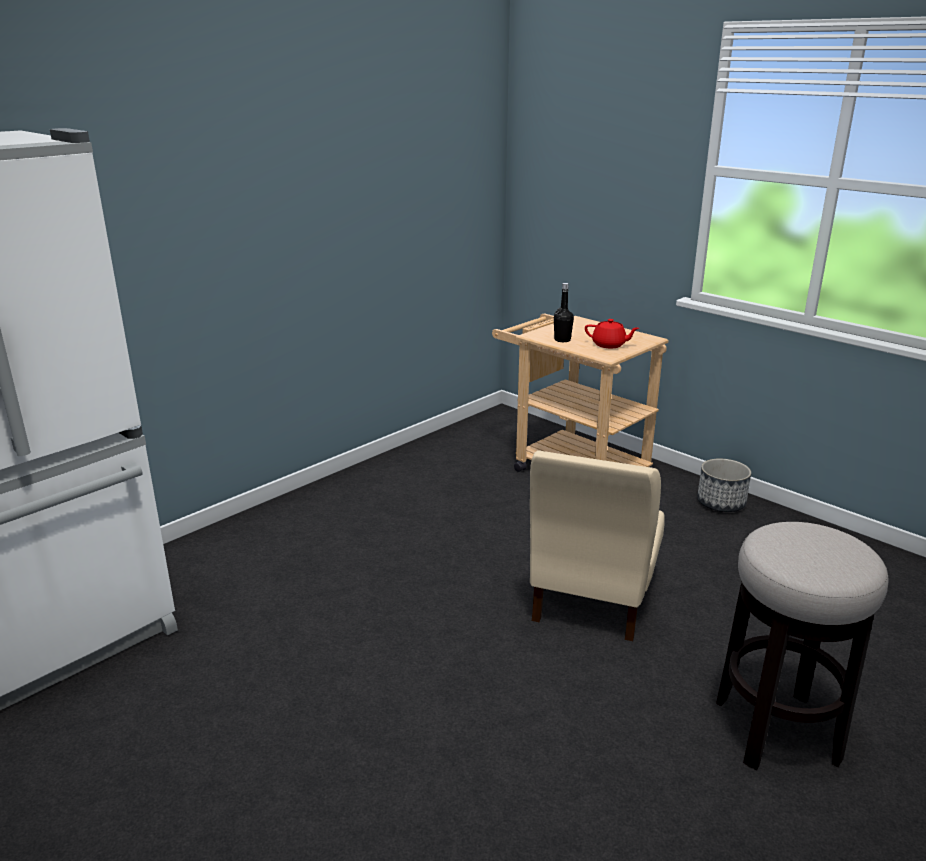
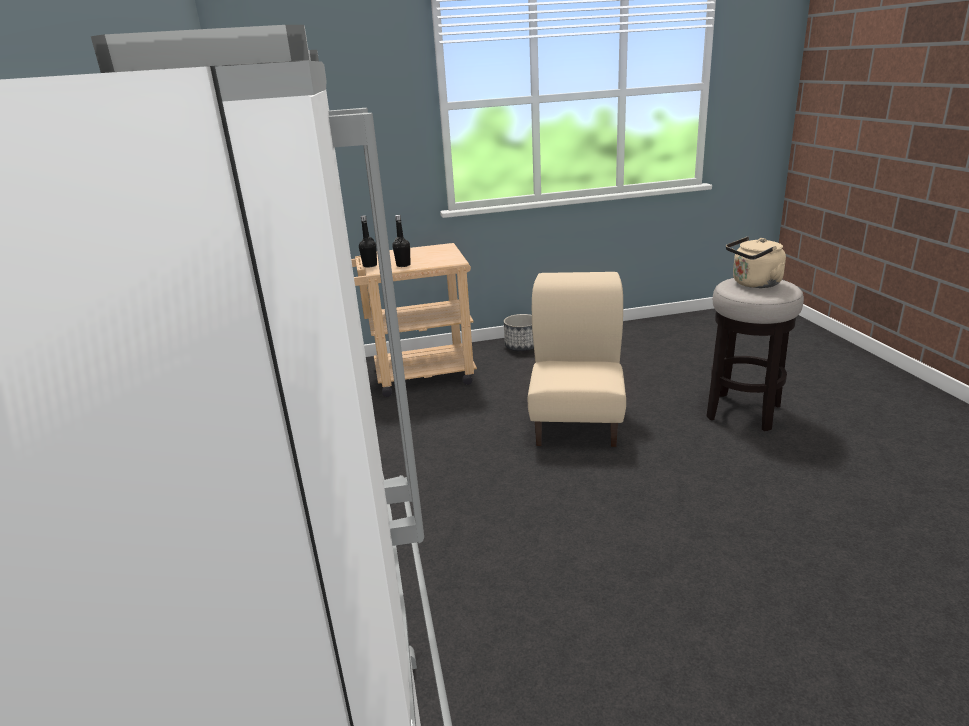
camera: 55 degrees left, 0 degrees up
beige chair [530,450,665,641] -> beige chair turned 135 degrees counterclockwise [528,272,626,447]
red teapot [585,319,639,348] -> none
none -> black bottle [359,215,377,268]
none -> beige kettle [726,237,786,288]

